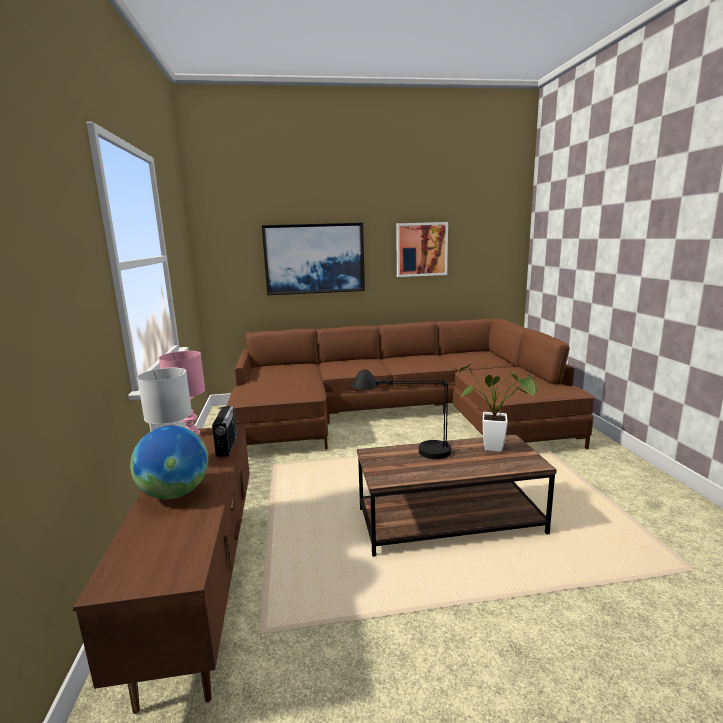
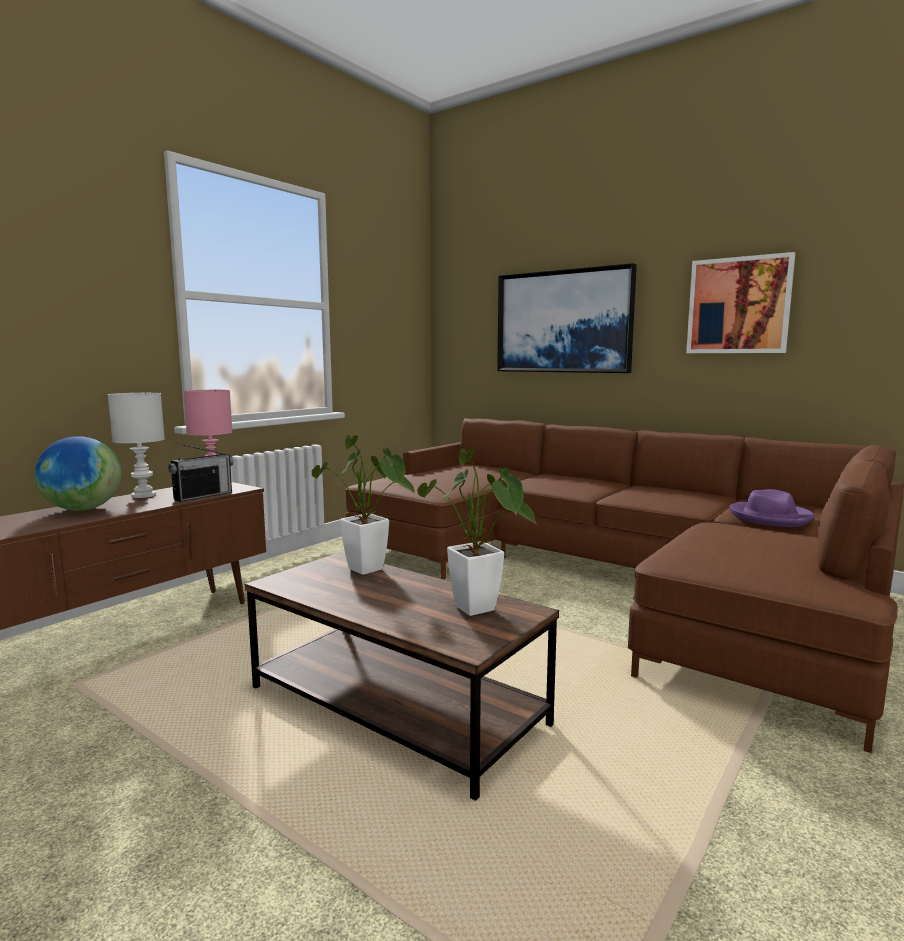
camera: 45 degrees right, 5 degrees down
black table lamp [352,369,451,459] -> potted plant [312,435,416,575]
none -> purple hat [729,489,814,527]

